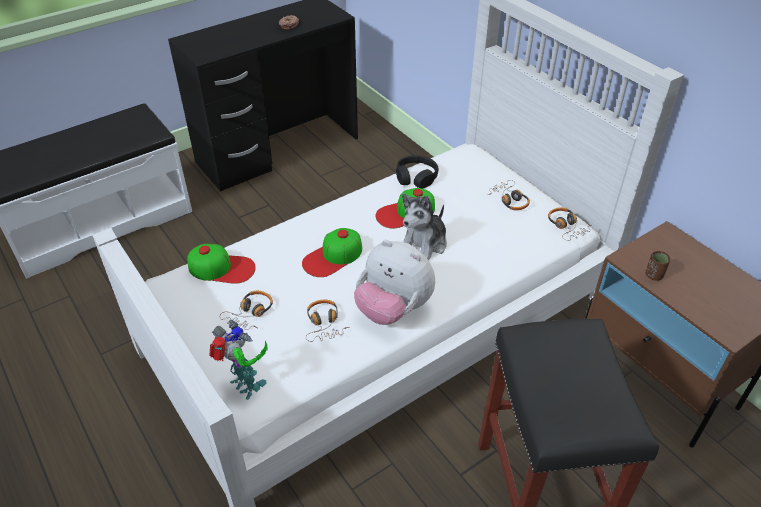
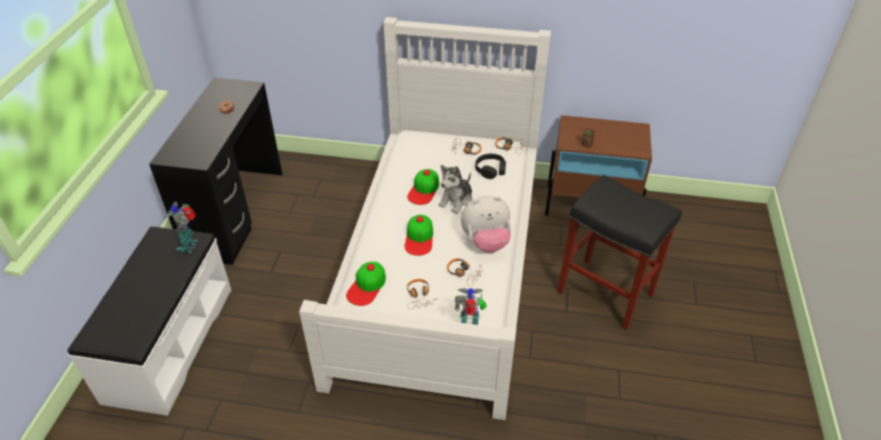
camera: 45 degrees left, 0 degrees up
cap [187,244,256,284] -> cap turned 150 degrees clockwise [346,262,386,306]
black headphones [396,155,438,189] -> black headphones moved to [475,154,506,179]
plush toy [402,194,447,261] -> plush toy turned 45 degrees clockwise [438,165,472,214]
none -> toy robot [167,202,198,253]

